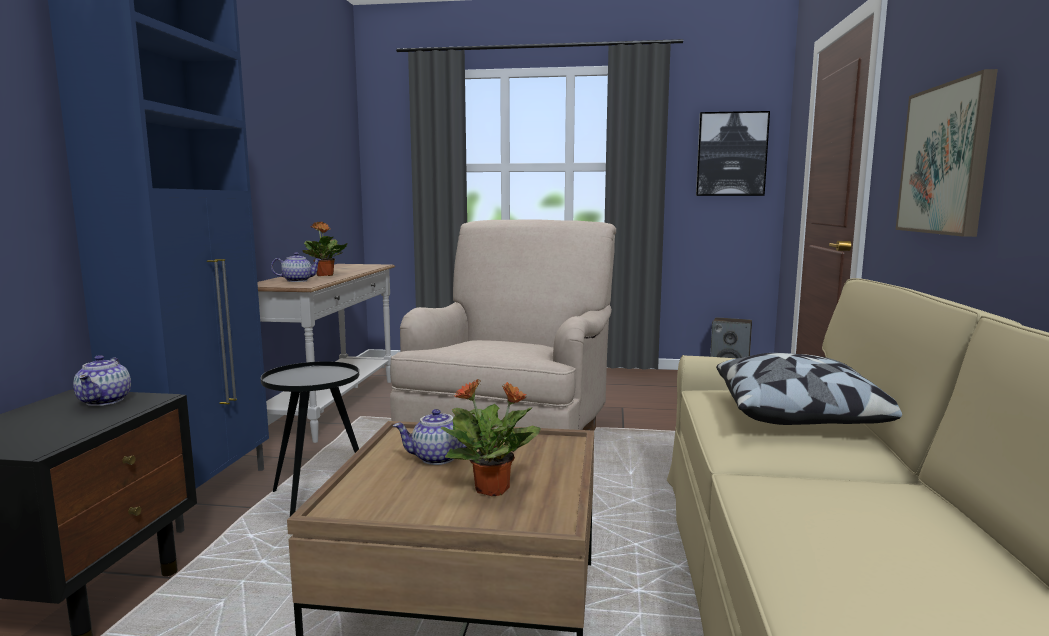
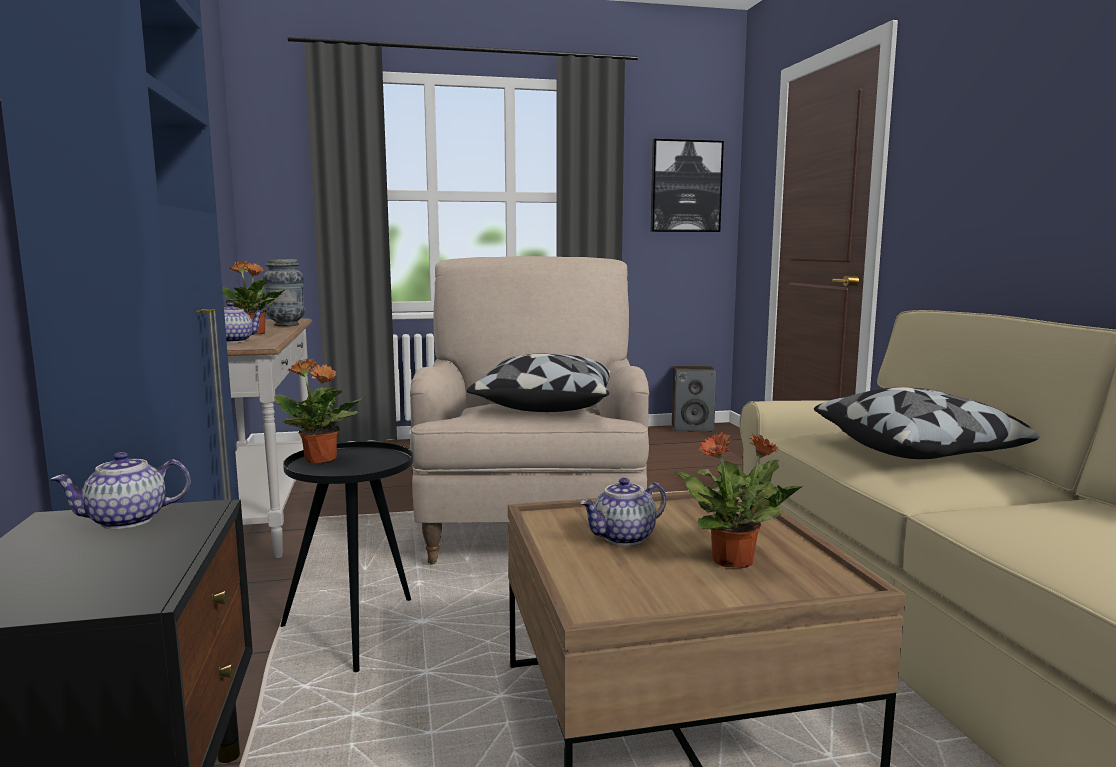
camera: 20 degrees left, 0 degrees up
teapot [73,355,131,406] -> teapot turned 90 degrees clockwise [50,452,191,529]
picture [896,69,998,237] -> none
none -> vase [263,259,305,326]
none -> potted plant [274,359,364,464]
none -> pillow [467,353,610,412]

